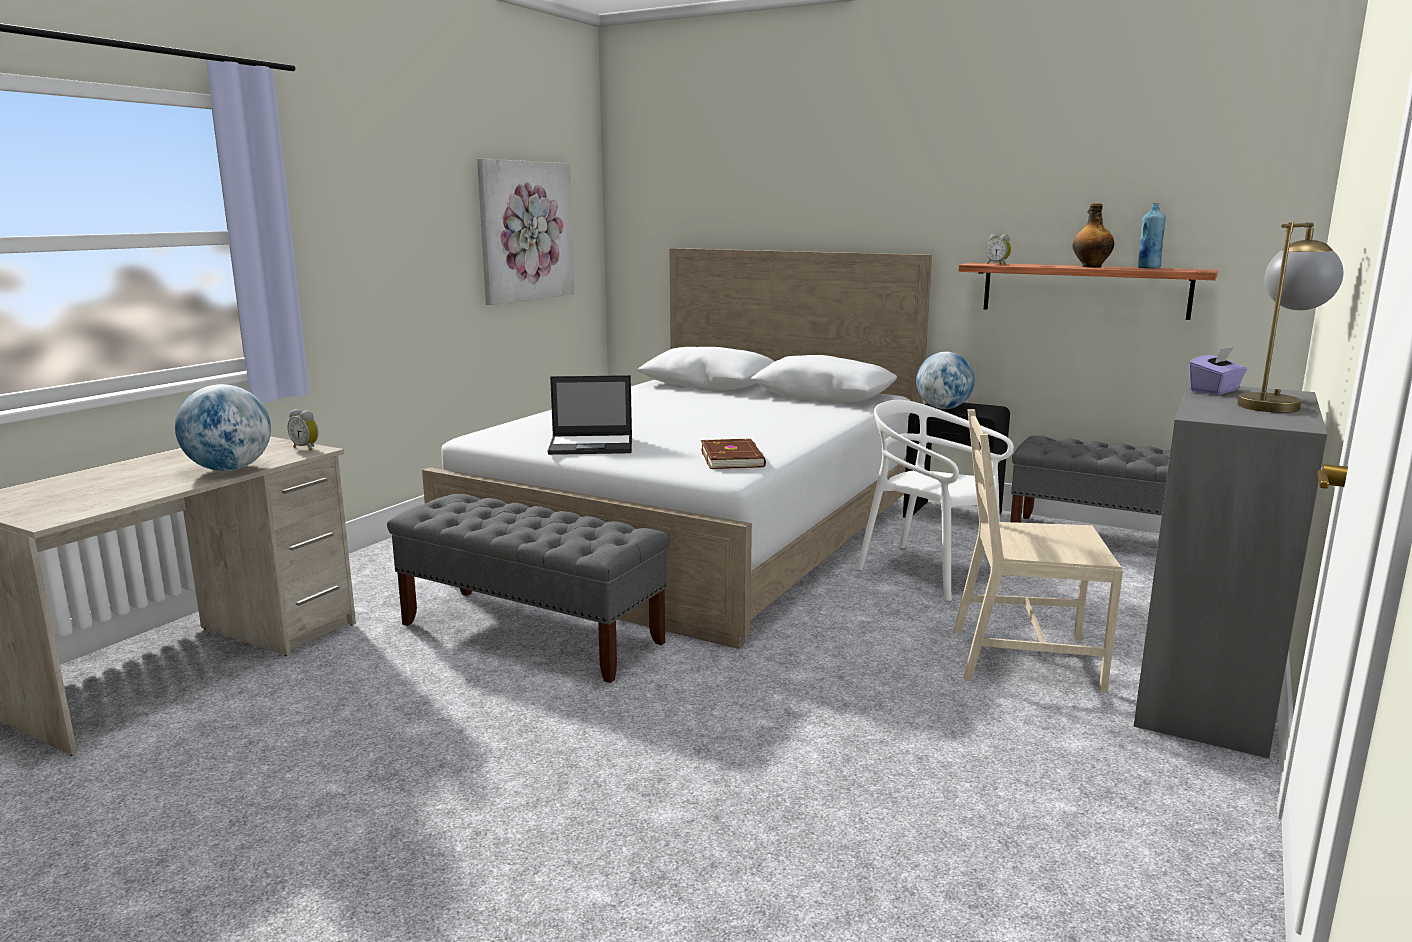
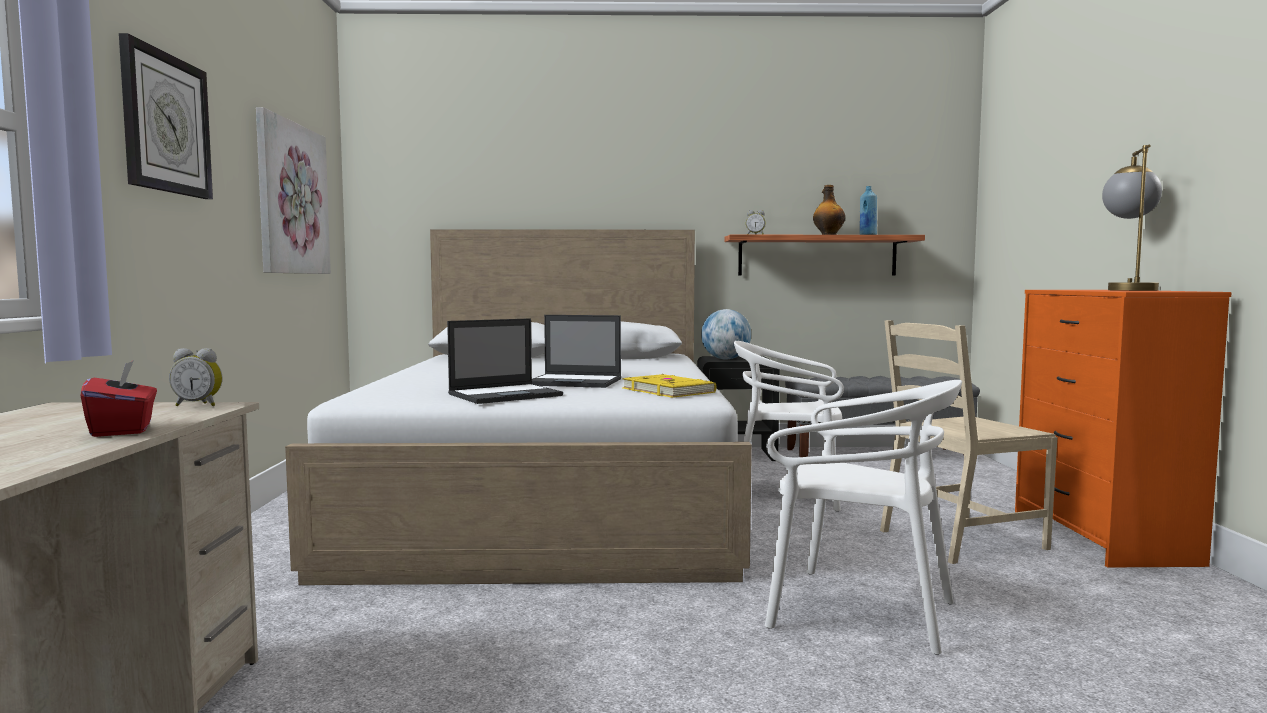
camera: 30 degrees left, 10 degrees down
globe [175,384,271,471] -> red tissue box [81,360,157,437]
grey bench [387,494,670,683] -> none
brown book [701,439,766,469] -> yellow book [622,374,716,398]
grey dresser [1134,383,1327,758] -> orange dresser [1015,290,1231,567]
purple tissue box [1189,347,1247,395] -> none
none -> wall clock [119,33,213,199]
none -> laptop [532,315,621,388]
none -> white chair [765,380,962,655]

